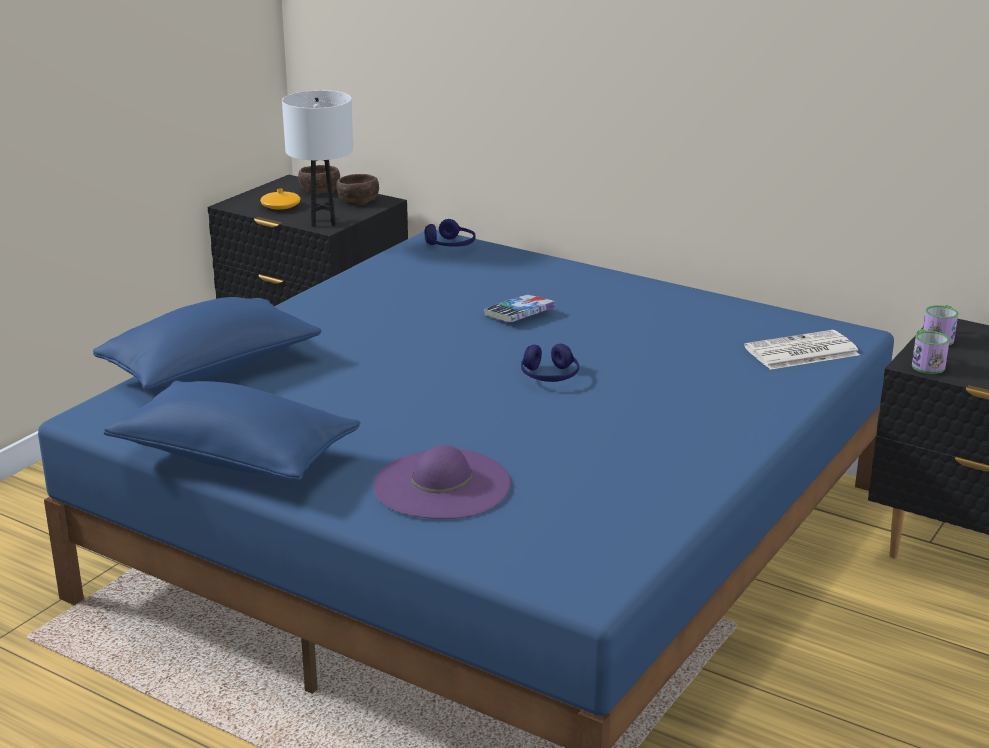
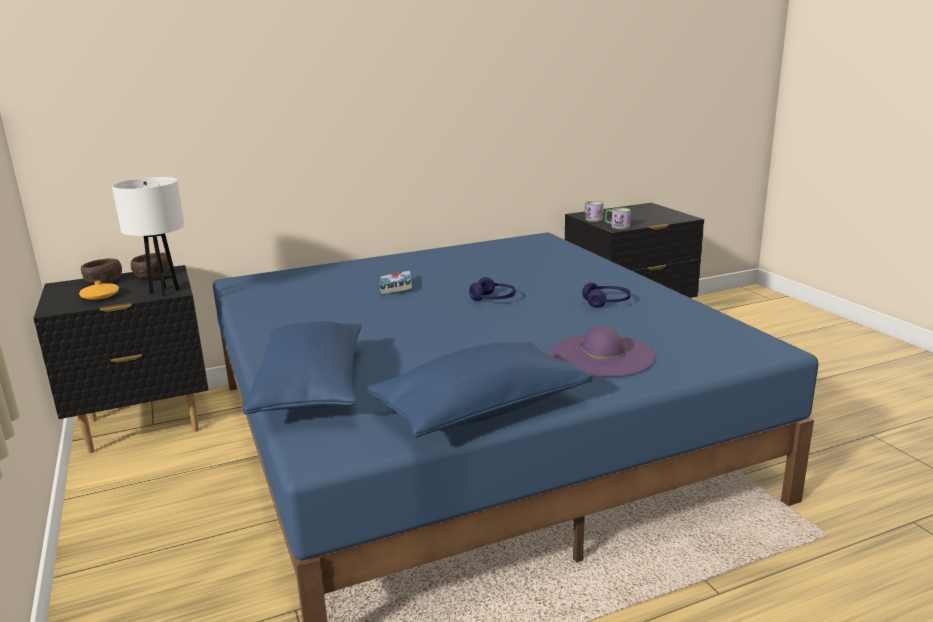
camera: 55 degrees left, 5 degrees down
blue headphones [425,219,476,247] -> blue headphones moved to [582,283,631,308]
newspaper [744,330,860,370] -> none

